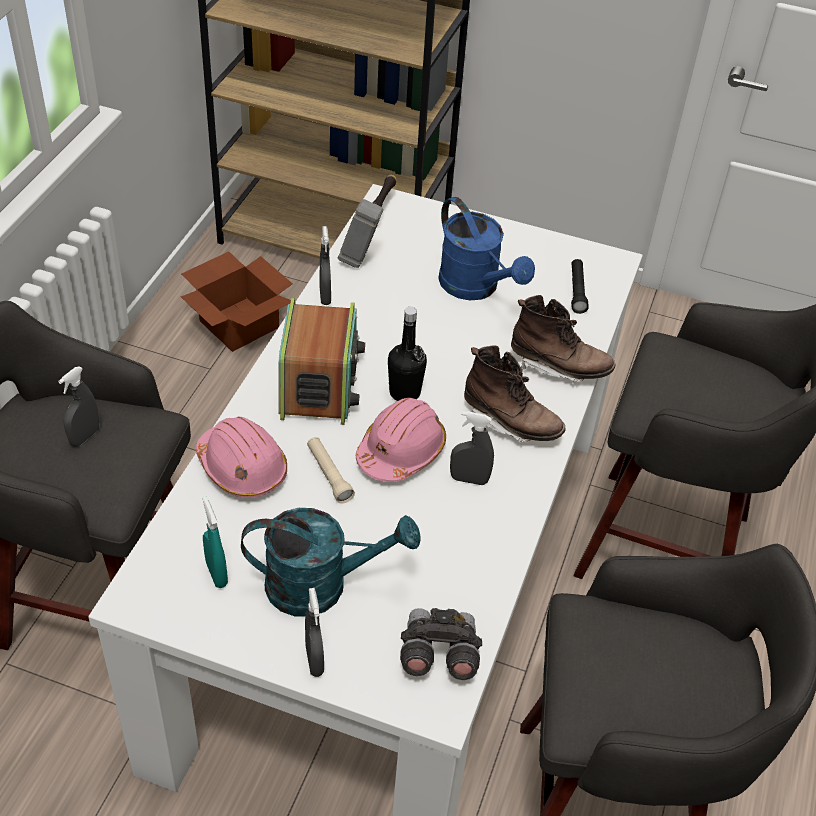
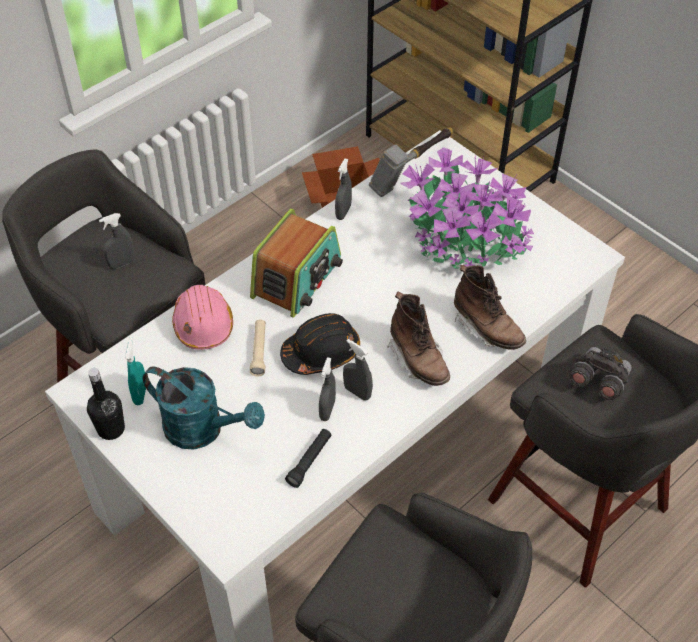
camera: 30 degrees right, 5 degrees up
grey spray bottle [305,588,324,677] -> grey spray bottle moved to [319,357,336,421]
pink hard hat [356,398,446,482] -> black hard hat [280,313,360,375]
black bottle [388,307,427,401] -> black bottle moved to [87,368,125,440]
grey binoculars [400,608,482,680] -> grey binoculars moved to [569,347,632,400]
blue watering can [438,197,535,300] -> potted plant [400,147,534,269]
black flashlight [571,259,588,314] -> black flashlight moved to [285,429,331,488]

